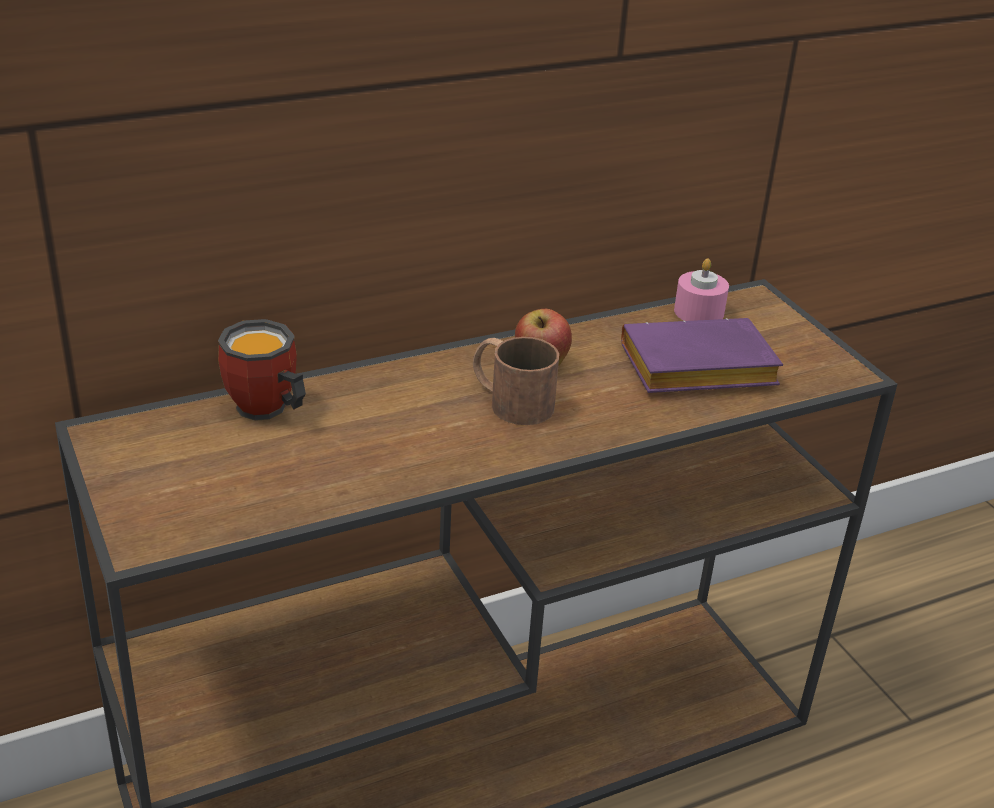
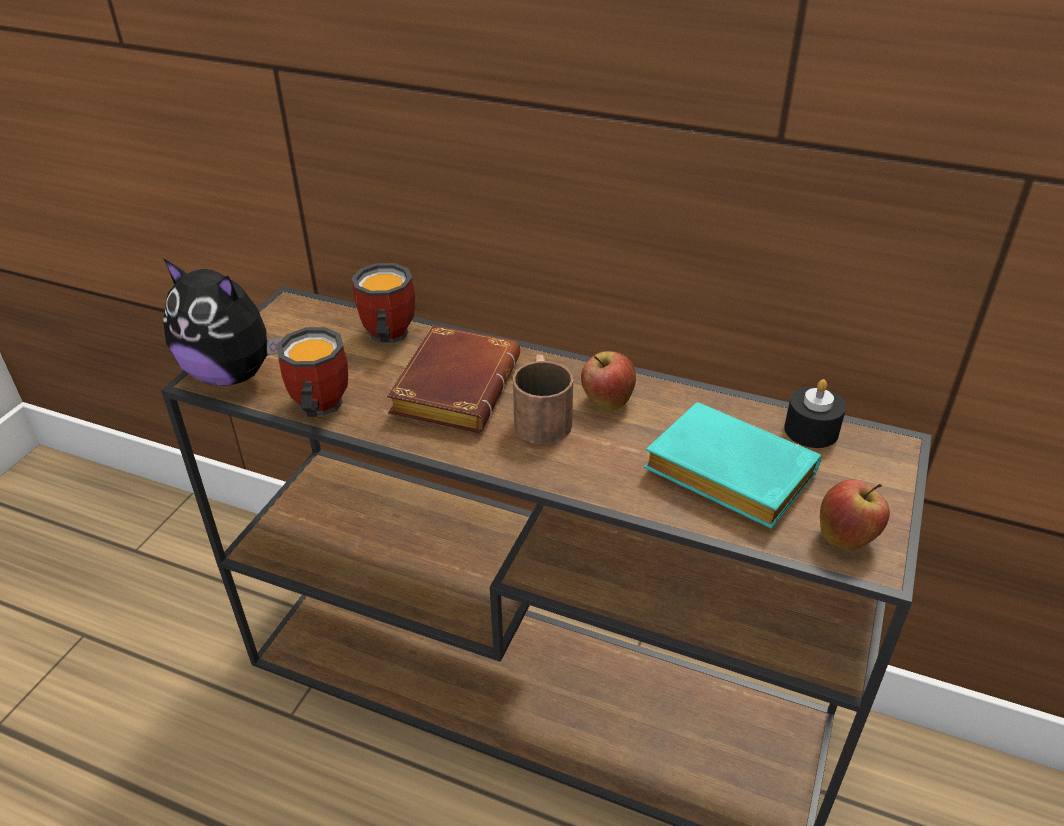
camera: 50 degrees right, 5 degrees up
purple book [621,318,783,393] -> turquoise book [644,402,822,529]
pink candle [674,258,729,321] -> black candle [784,379,846,448]
none -> plush toy [163,258,283,386]
none -> mug [276,327,348,417]
none -> brown book [387,325,520,433]
none -> apple [820,479,890,550]

